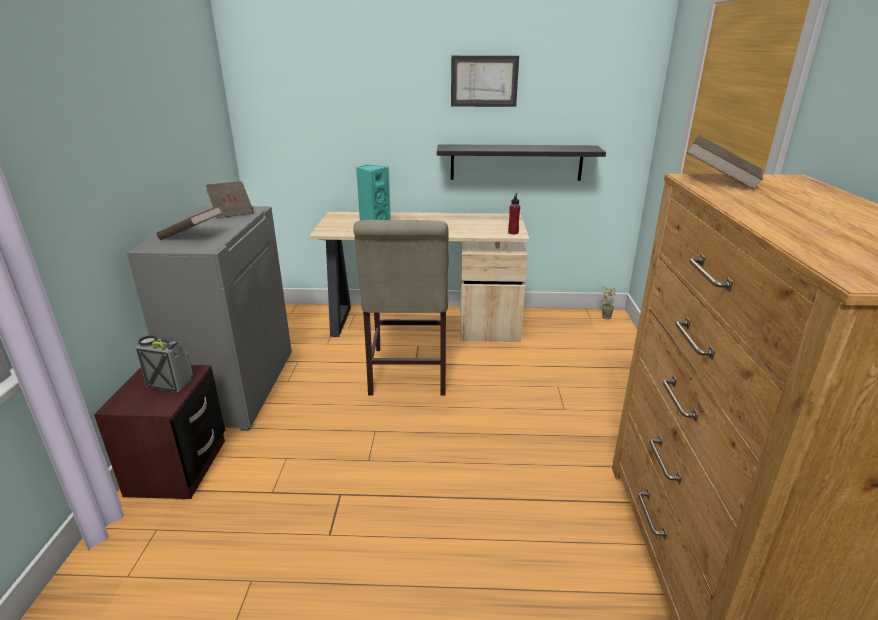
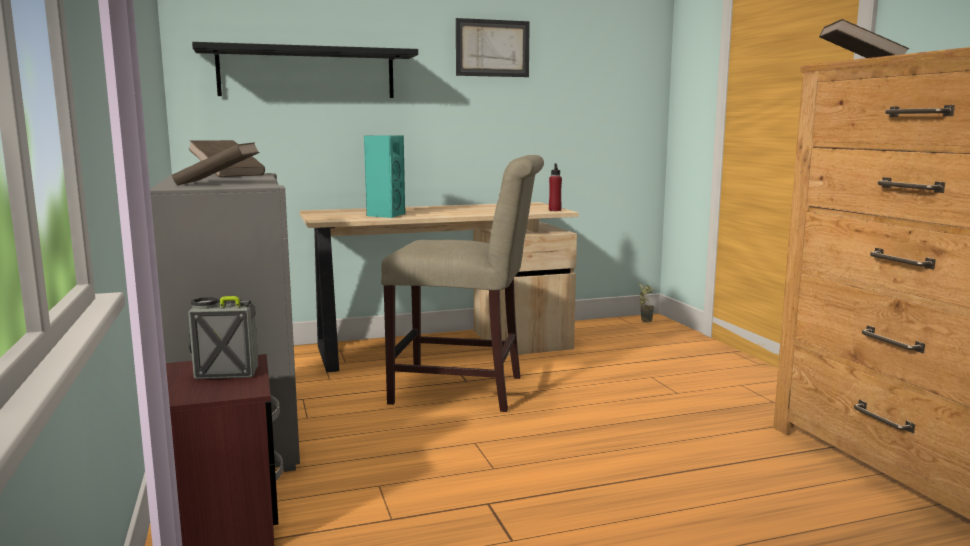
camera: 20 degrees left, 15 degrees down
beige chair [353,220,449,395] -> beige chair turned 60 degrees counterclockwise [381,155,544,412]
black shelf [437,144,606,181] -> black shelf moved to [192,42,418,98]

